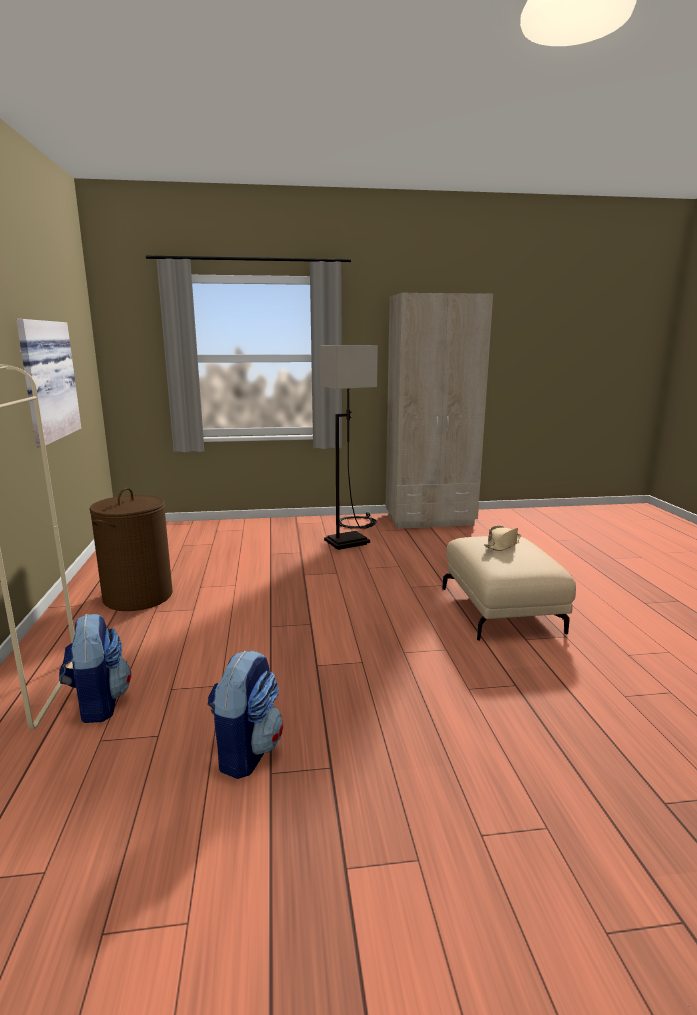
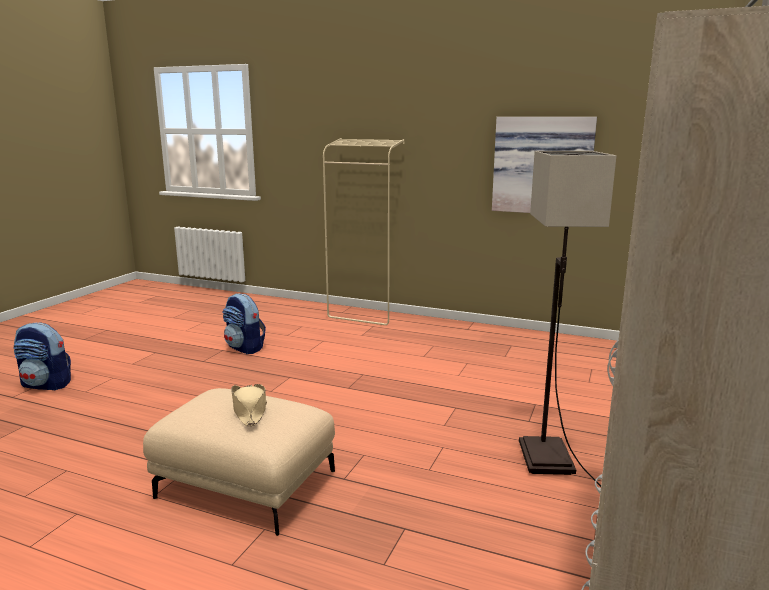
camera: 120 degrees right, 0 degrees up
backpack [59,614,131,723] -> backpack moved to [13,322,71,391]
brown laundry basket [89,488,173,611] -> none

